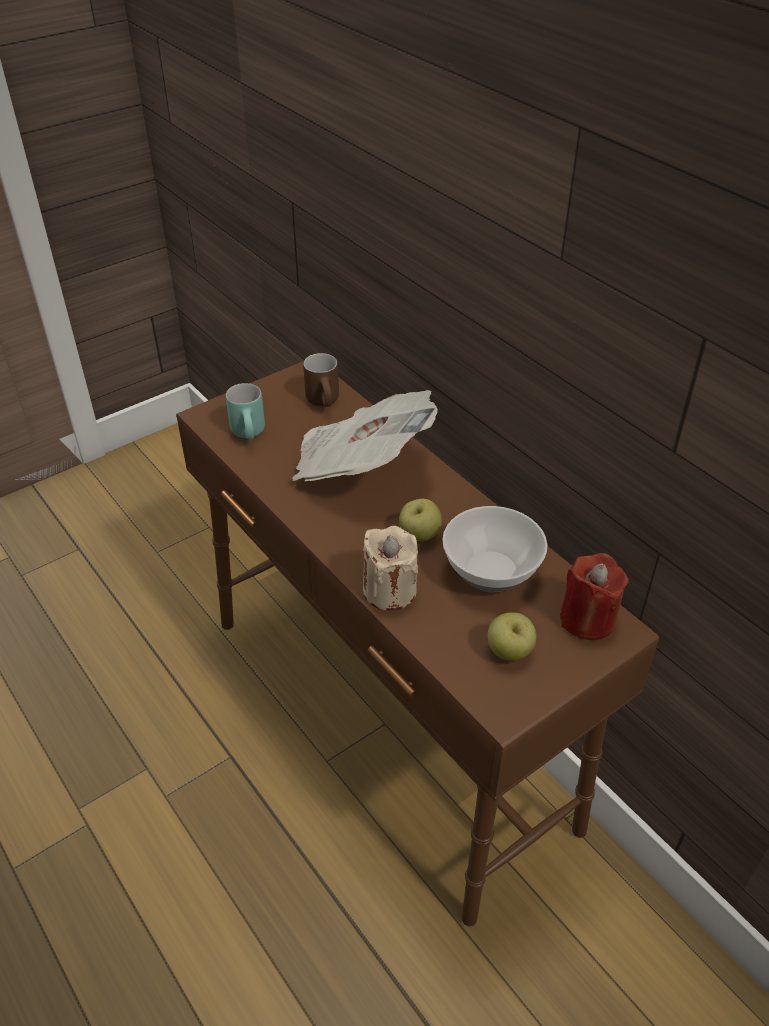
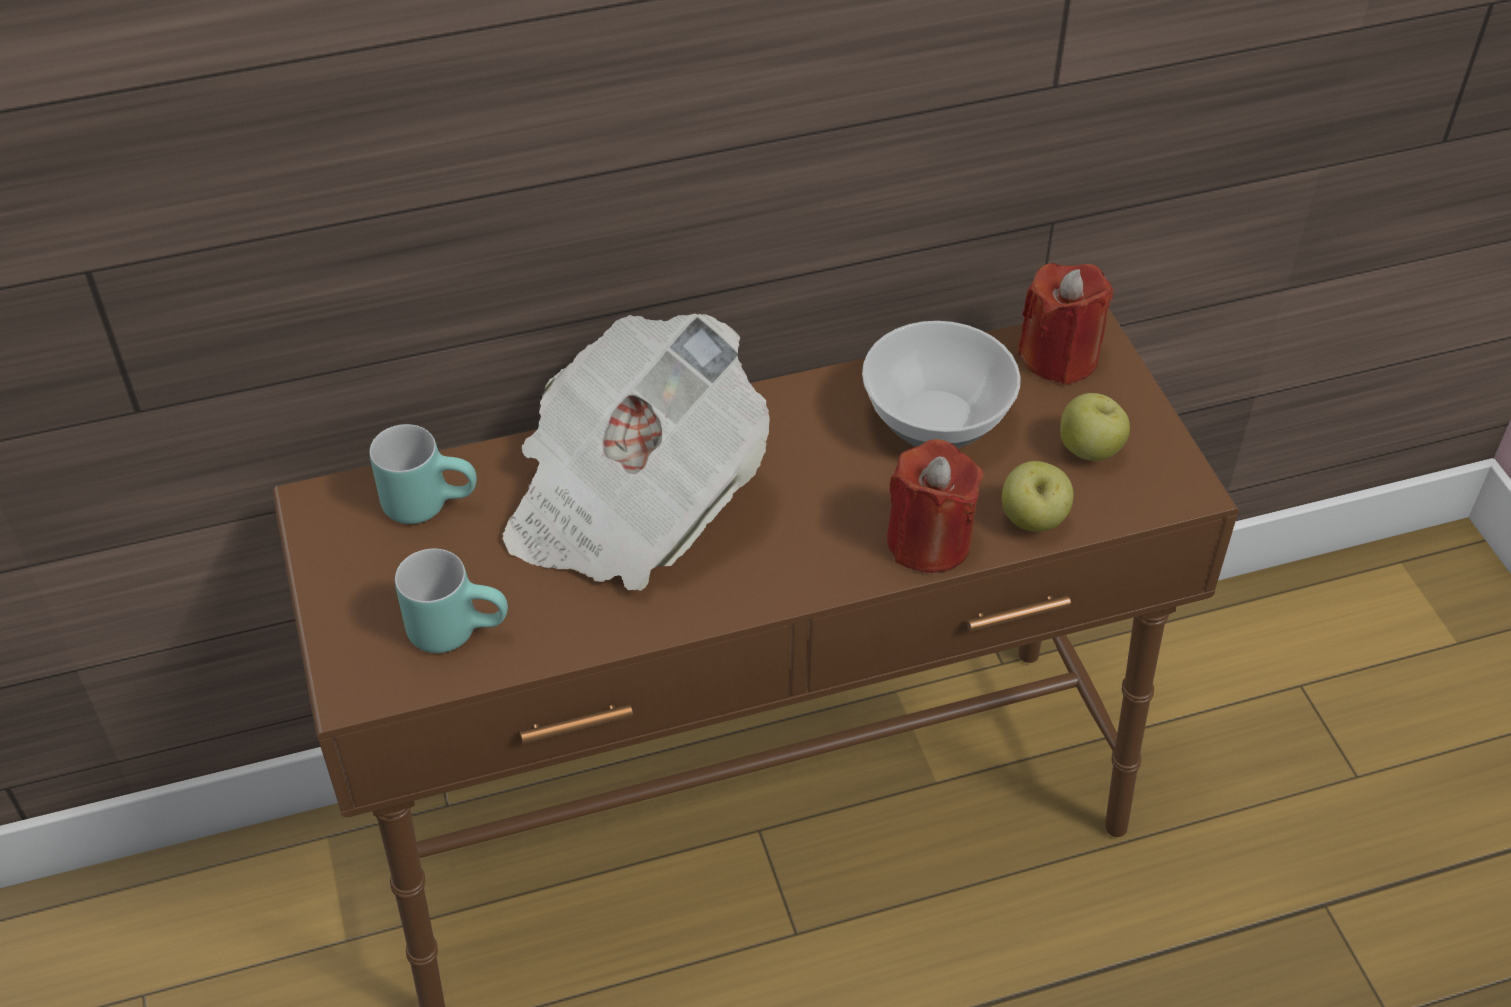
camera: 70 degrees left, 5 degrees up
brown mug [303,353,339,407] -> turquoise mug [370,424,477,524]
beige candle [363,526,418,611] -> red candle [887,439,983,573]
apple [399,499,442,541] -> apple moved to [1002,461,1074,532]

